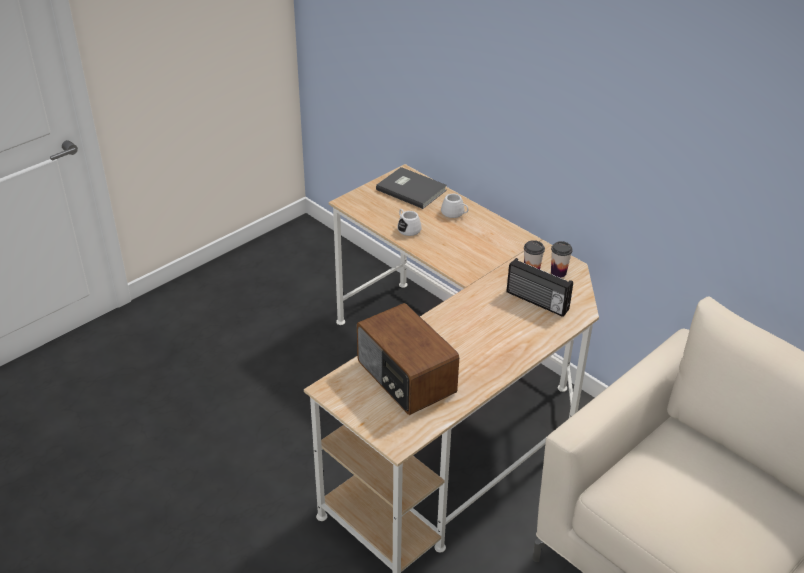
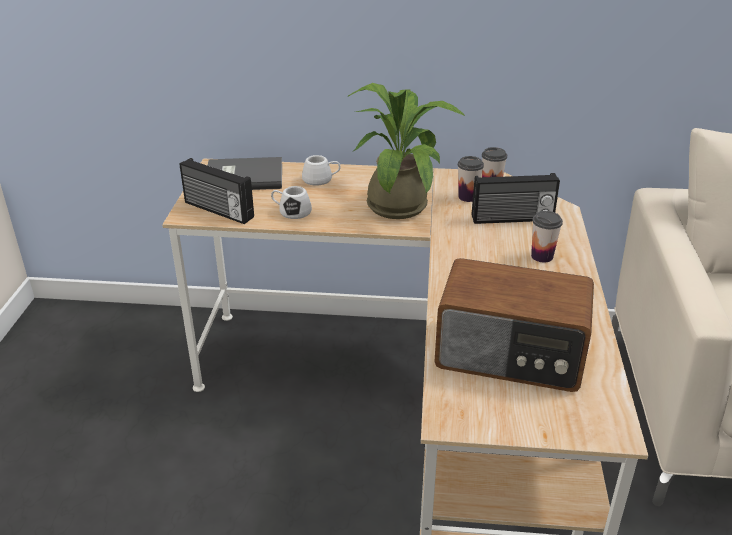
camera: 40 degrees left, 5 degrees down
none -> radio [180,158,254,224]
none -> potted plant [347,83,466,219]
none -> cup [531,211,563,262]

